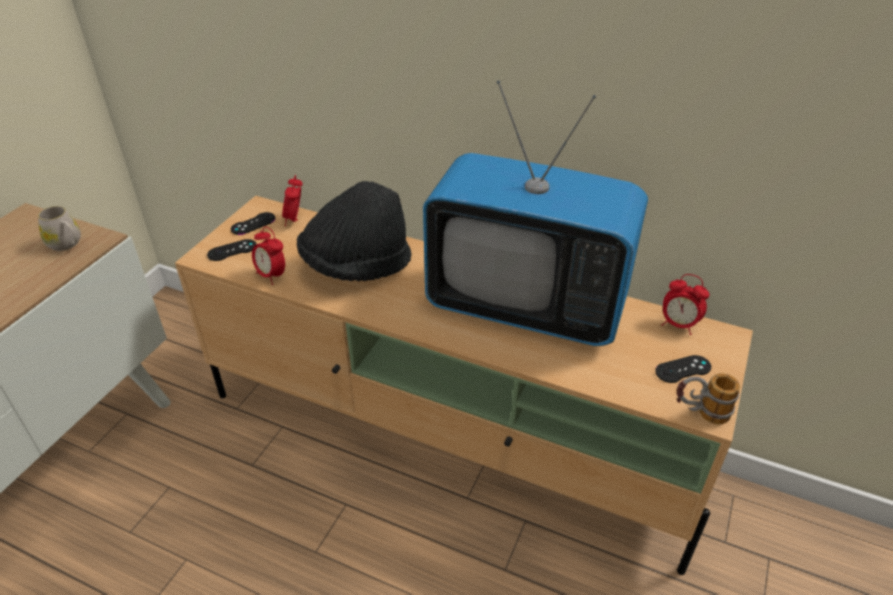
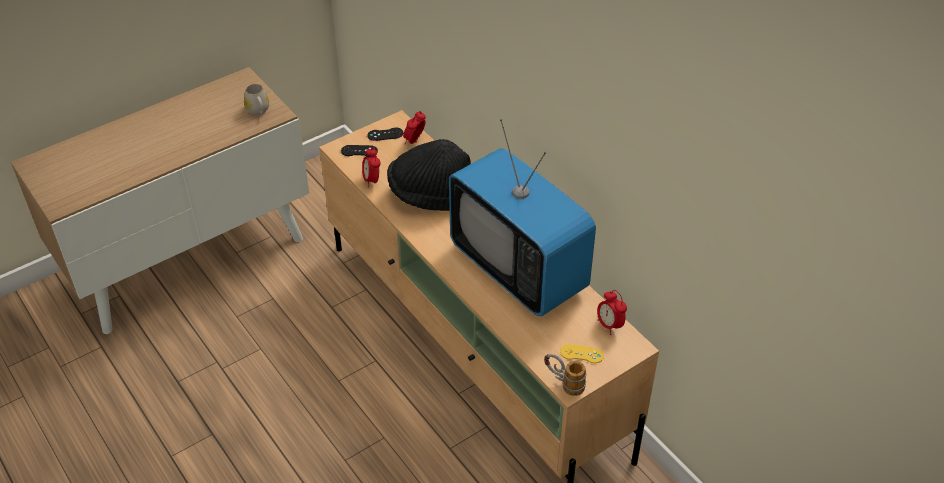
camera: 30 degrees right, 5 degrees up
black game controller [655,355,711,383] -> yellow game controller [560,344,604,363]

